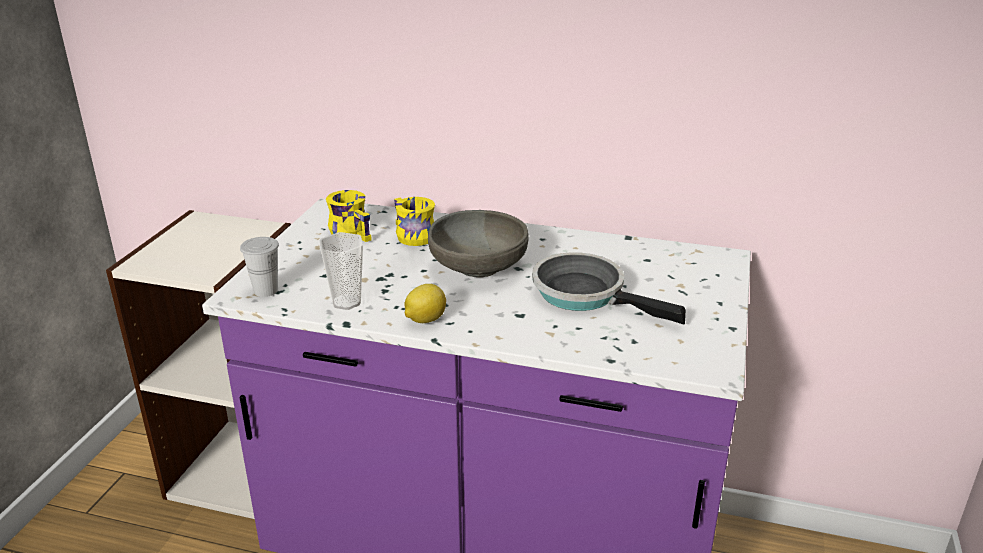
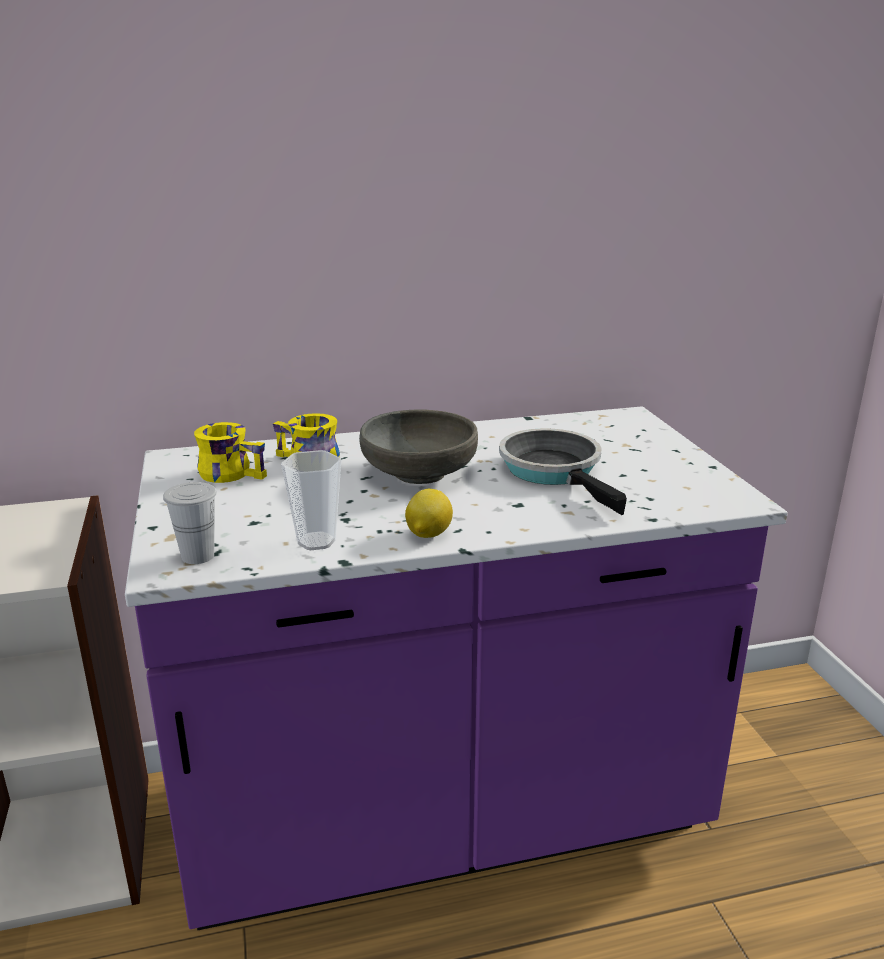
camera: 30 degrees left, 5 degrees down
frying pan [532,252,686,325] -> frying pan turned 60 degrees clockwise [499,428,627,515]

